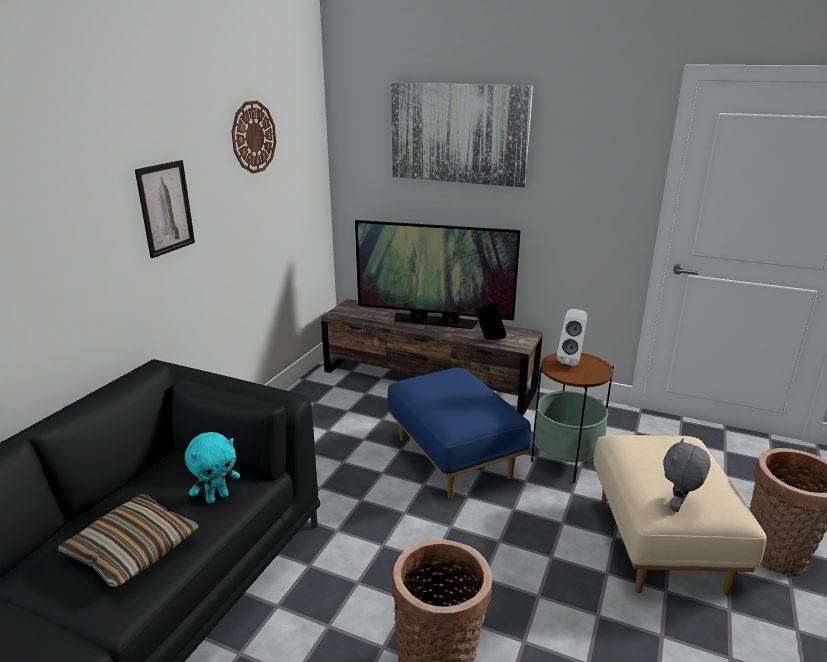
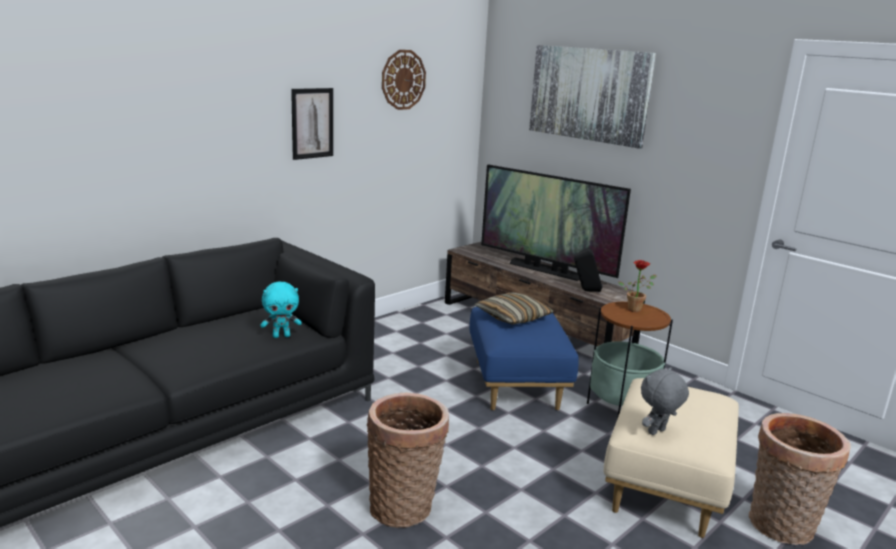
camera: 20 degrees right, 5 degrees down
pillow [58,494,199,588] -> pillow moved to [475,292,553,325]
white speaker [557,309,587,366] -> potted plant [618,260,656,312]

